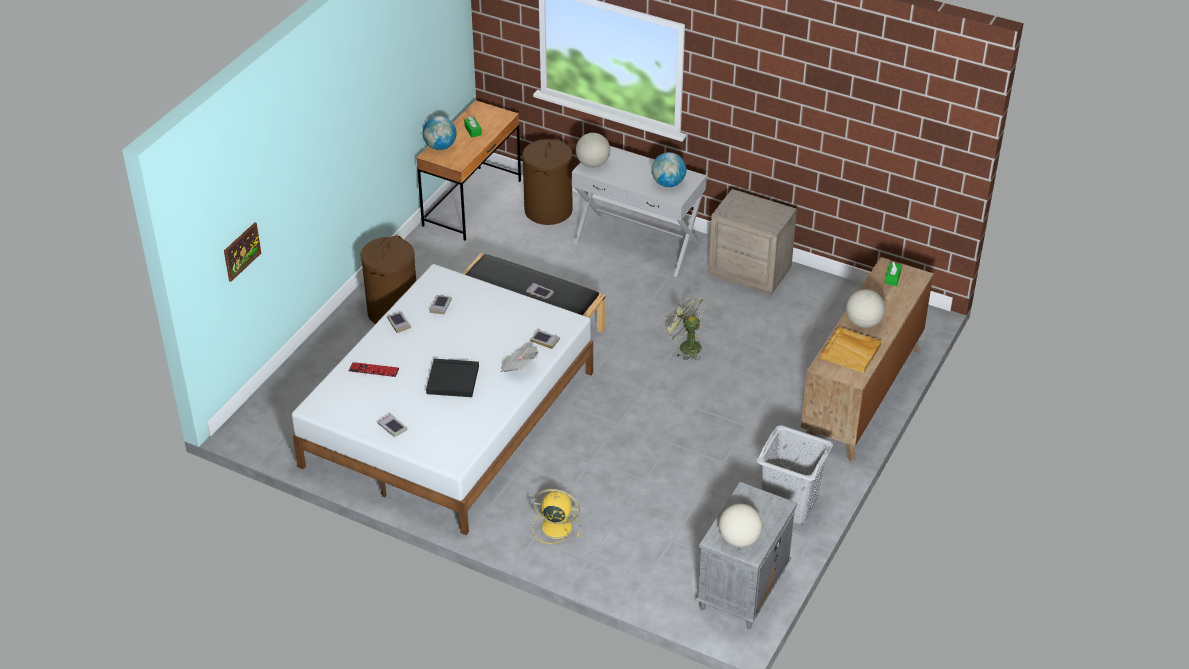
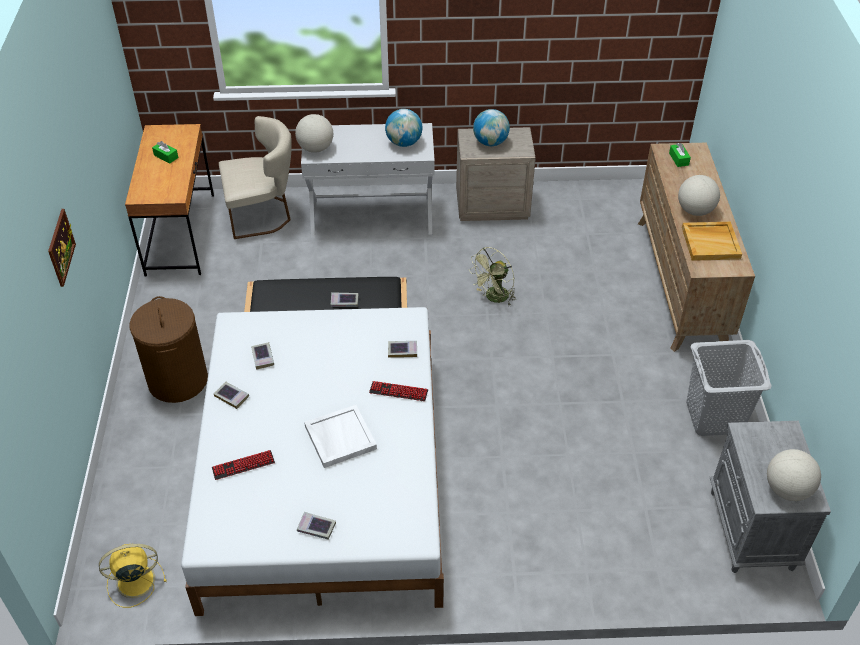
camera: 30 degrees left, 5 degrees up
picture [224,222,261,282] -> picture moved to [48,209,76,287]
globe [423,116,457,150] -> globe moved to [473,109,510,146]
black tray [426,359,479,397] -> white tray [304,405,377,468]
newspaper [501,346,539,372] -> keyboard [369,381,428,401]
brown laundry basket [522,139,573,225] -> beige chair [219,116,291,239]
yellow fan [533,489,580,544] -> yellow fan moved to [99,544,166,608]
green fan [663,294,705,360] -> green fan turned 60 degrees counterclockwise [469,247,516,305]

